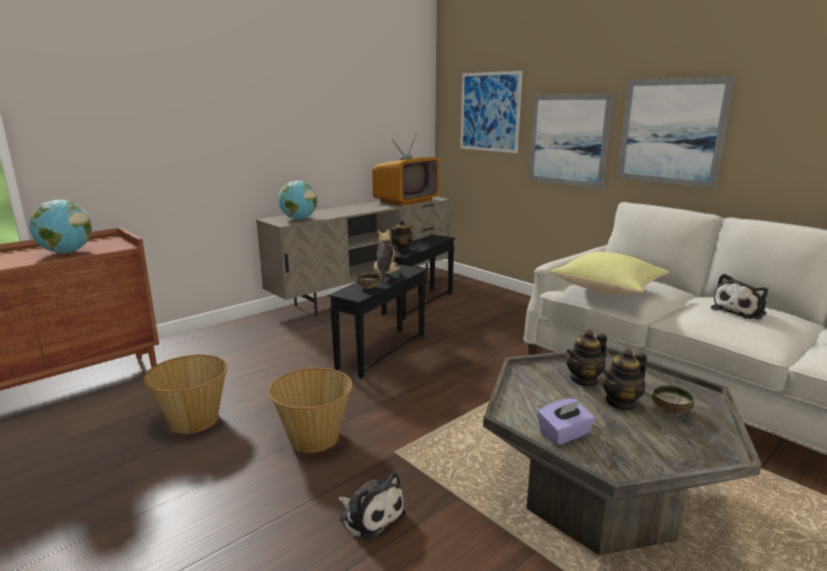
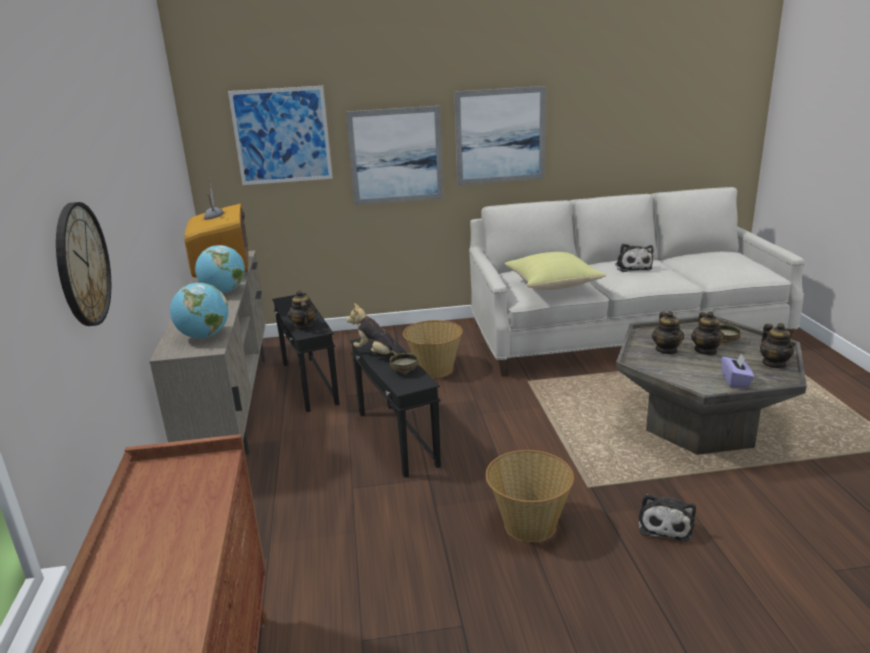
camera: 55 degrees left, 5 degrees up
globe [29,200,92,253] -> globe moved to [195,245,245,293]
basket [143,354,228,434] -> basket moved to [403,320,463,378]
plush toy [338,472,406,541] -> plush toy turned 120 degrees clockwise [638,494,696,542]
none -> wall clock [56,202,111,326]
none -> teapot [760,323,795,369]

